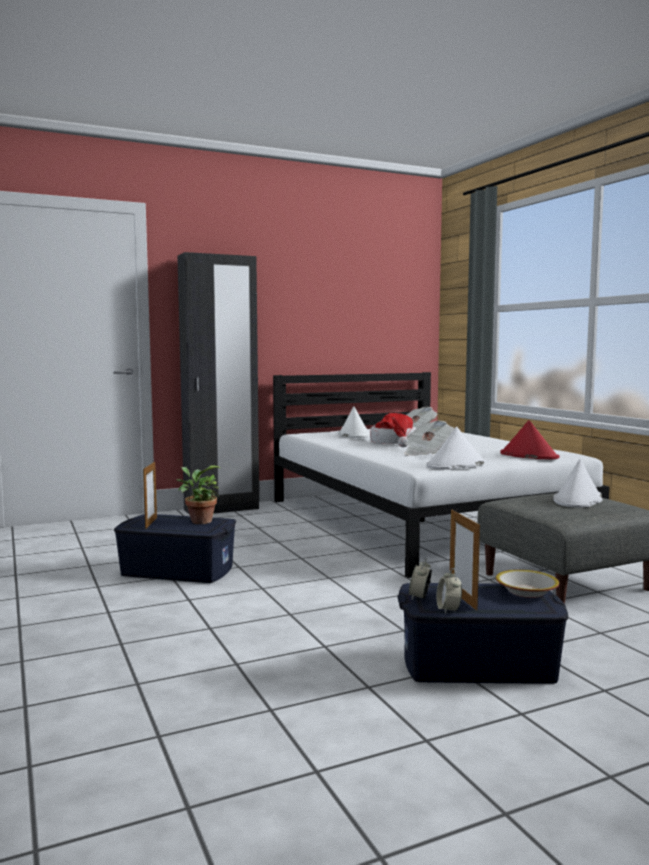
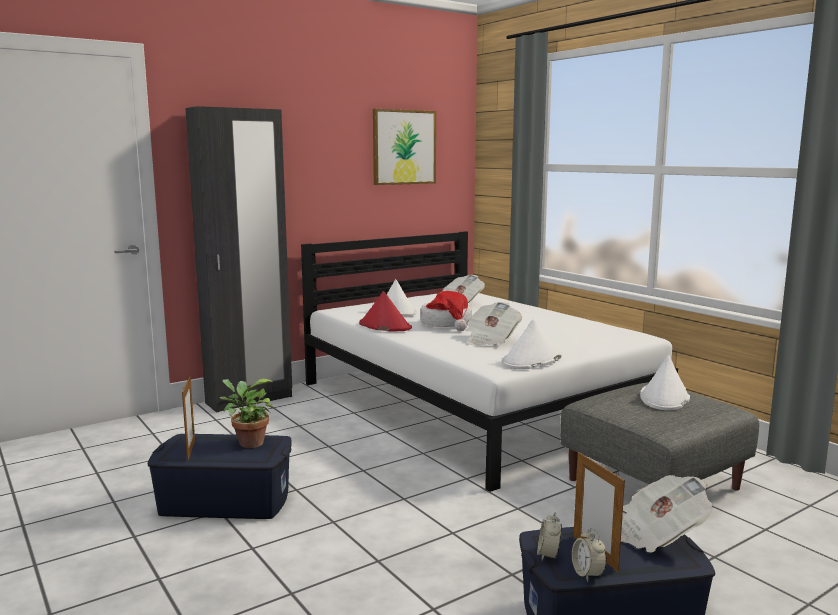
camera: 10 degrees left, 5 degrees up
bowl [496,570,559,598] -> newspaper [621,475,713,553]
red hat [500,420,560,459] -> red hat moved to [359,291,412,331]
none -> picture [373,109,436,185]

